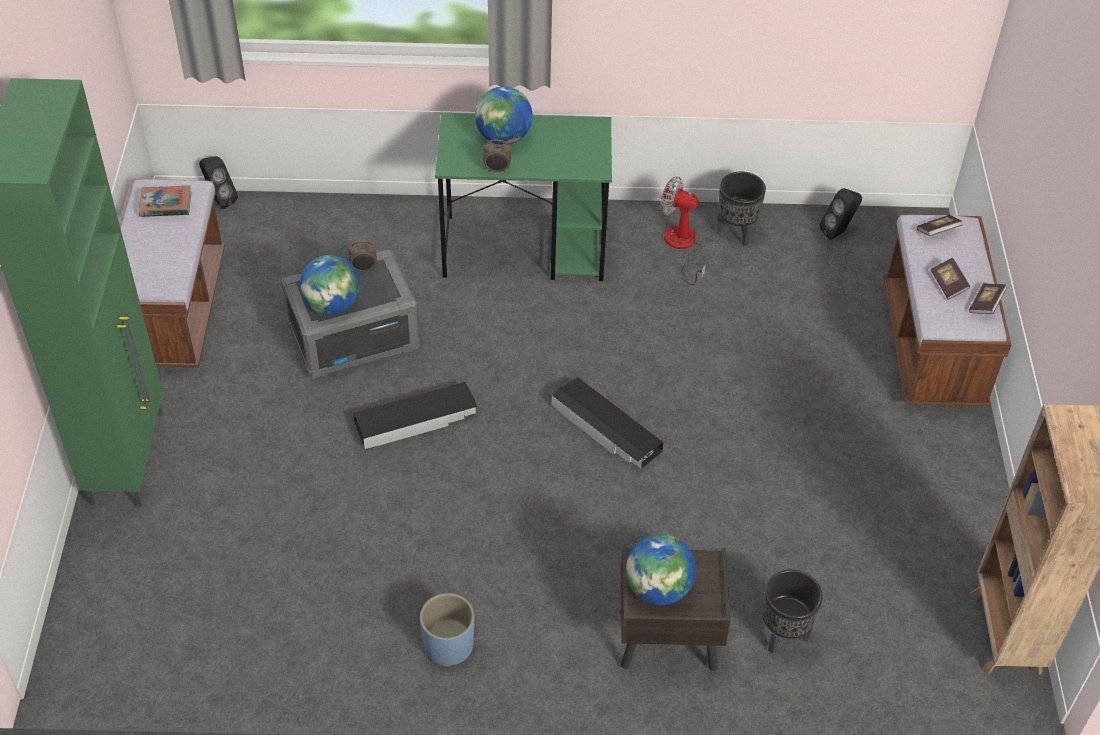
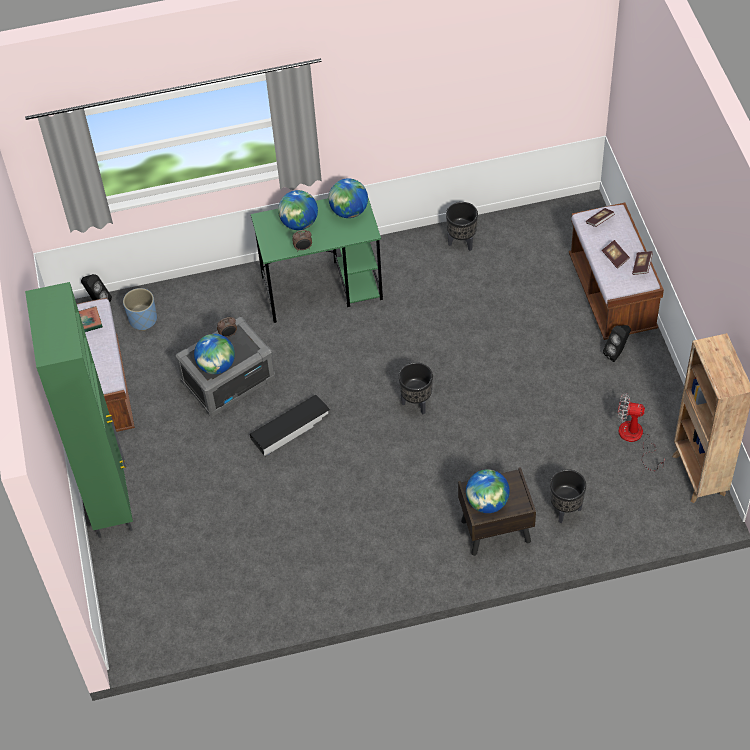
camera: 10 degrees left, 5 degrees up
blue planter [420,593,474,667] -> blue planter moved to [123,288,157,331]
black storage box [551,377,664,469] -> black planter [399,362,433,414]
fan [660,177,706,285] -> fan moved to [618,393,665,471]
black speaker [819,188,862,240] -> black speaker moved to [603,325,631,362]
none -> globe [329,178,368,218]

